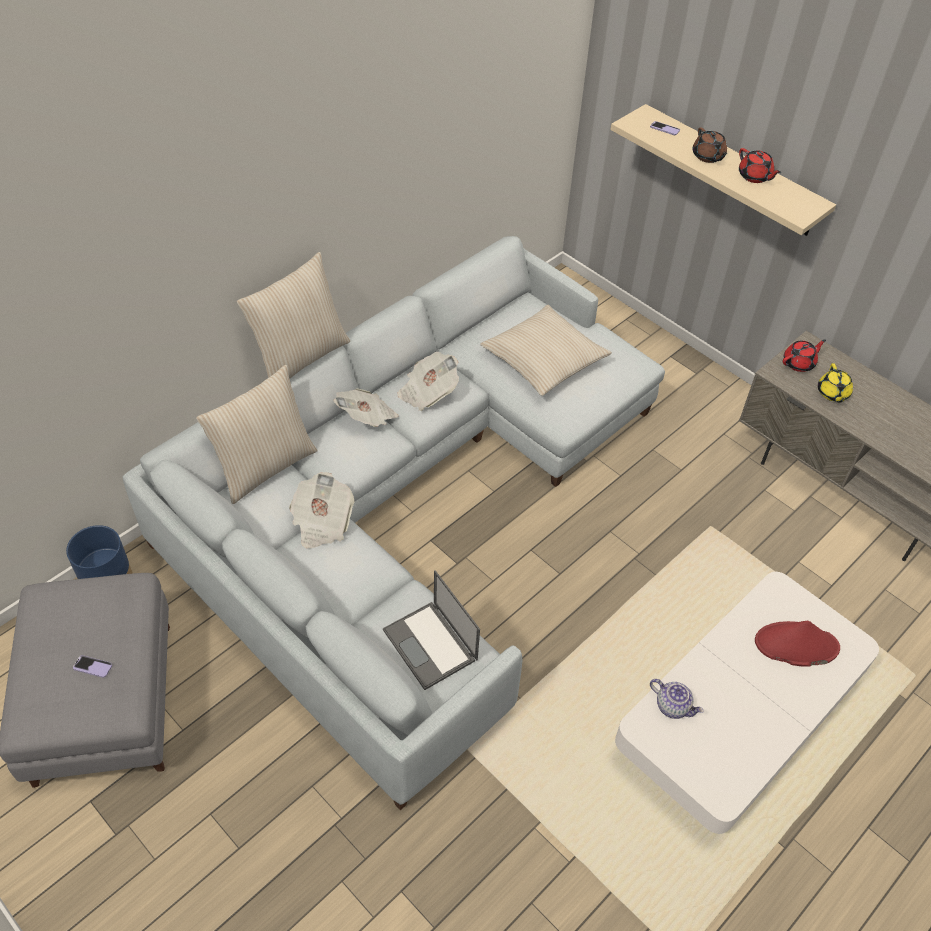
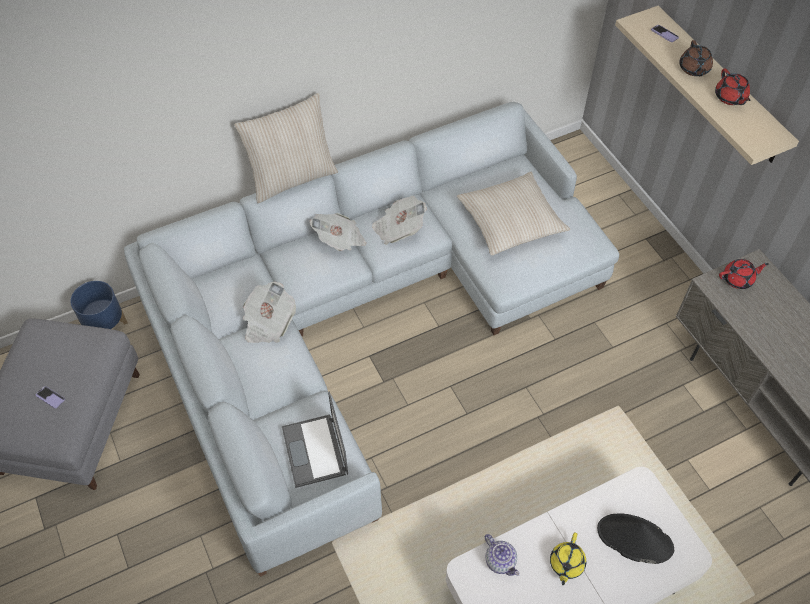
camera: 20 degrees right, 5 degrees up
beige pillow [196,365,318,504] -> none
red hat [755,621,840,667] -> black hat [597,513,674,564]
yellow teapot [818,363,853,403] -> yellow teapot moved to [550,533,586,585]

